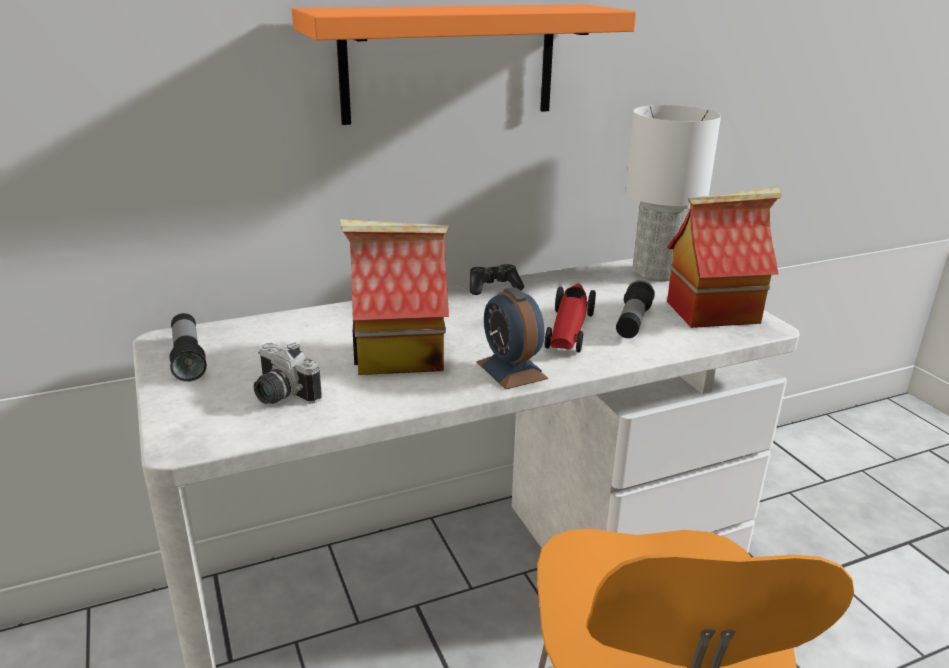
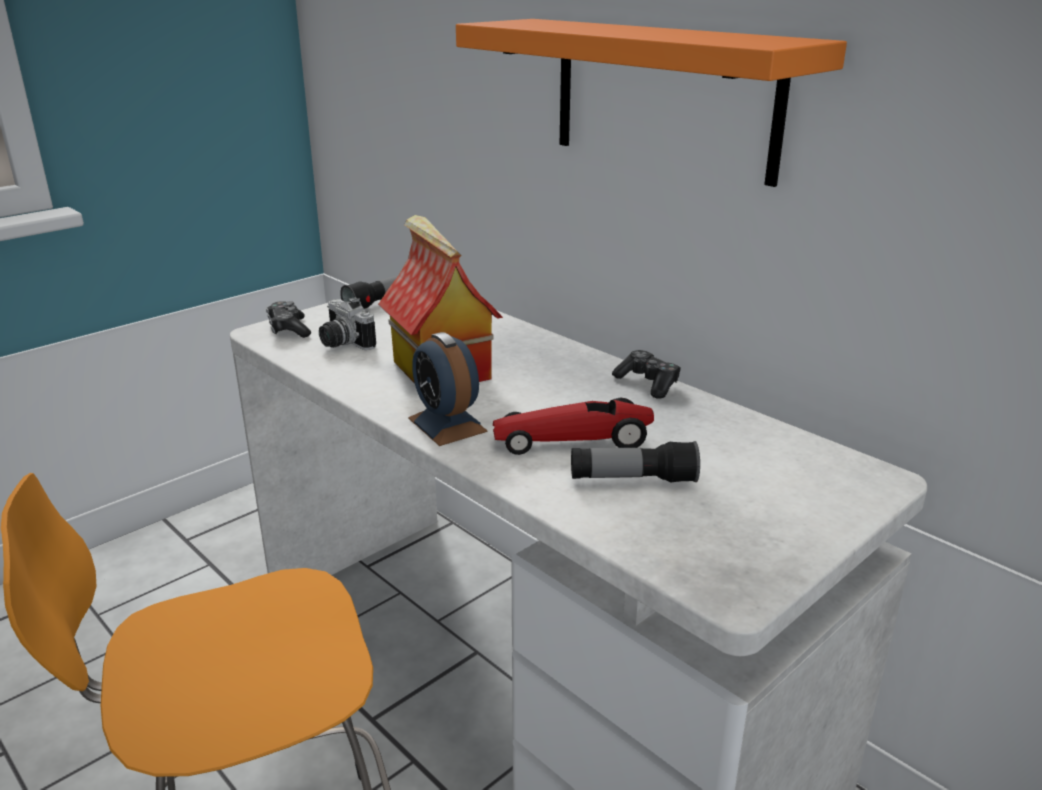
camera: 70 degrees right, 0 degrees up
camera [254,342,322,404] -> camera turned 60 degrees counterclockwise [319,297,376,350]
alarm clock [476,287,548,390] -> alarm clock turned 75 degrees counterclockwise [408,332,488,446]
white table lamp [625,105,721,281] -> none
toy house [667,187,781,328] -> none
none -> game controller [266,301,311,338]

